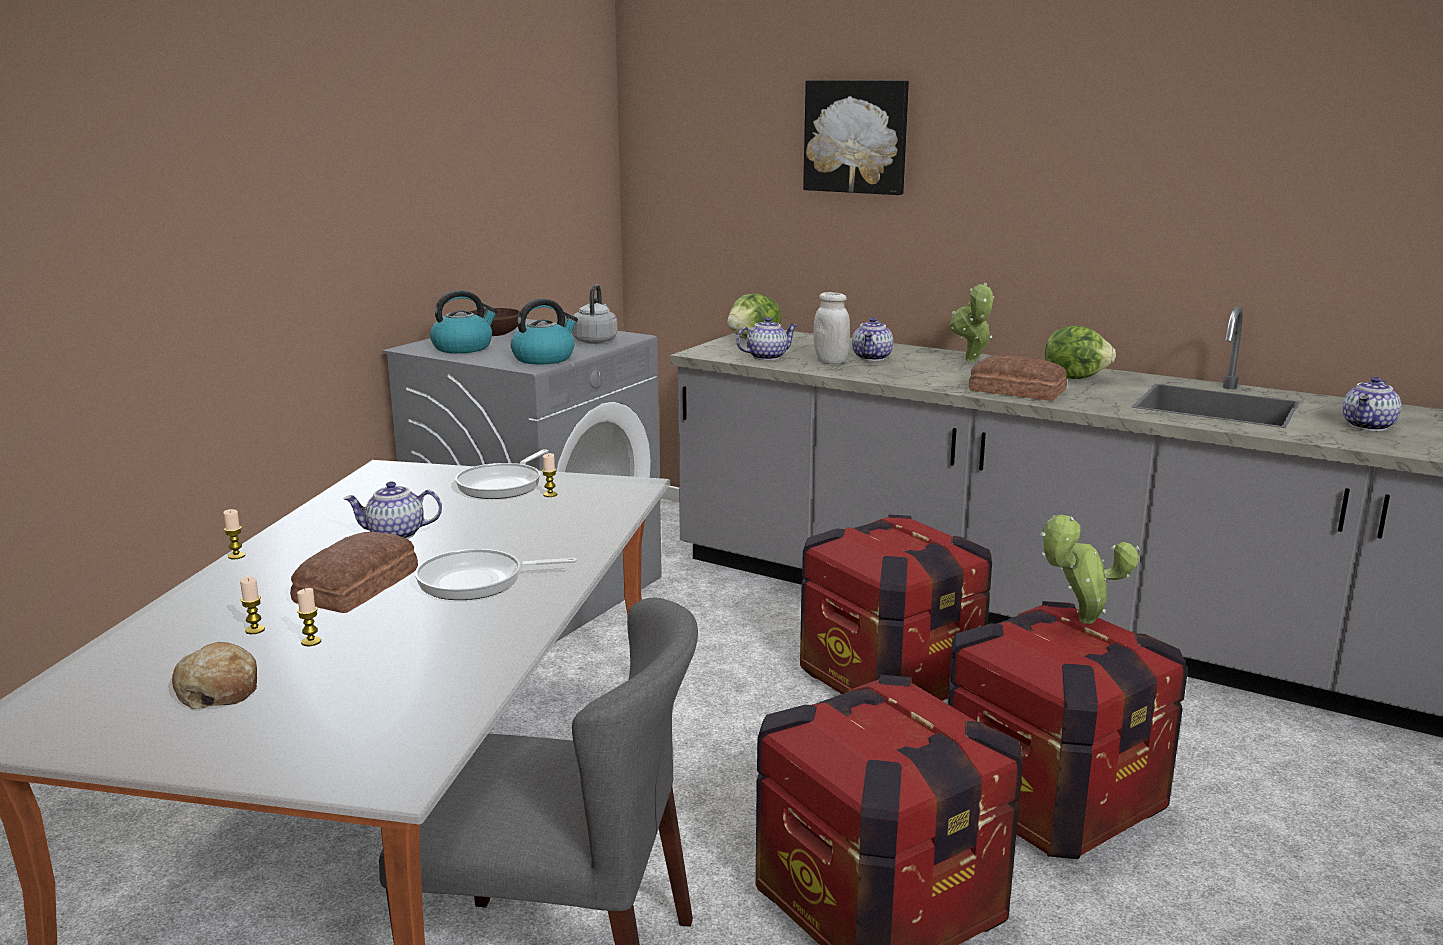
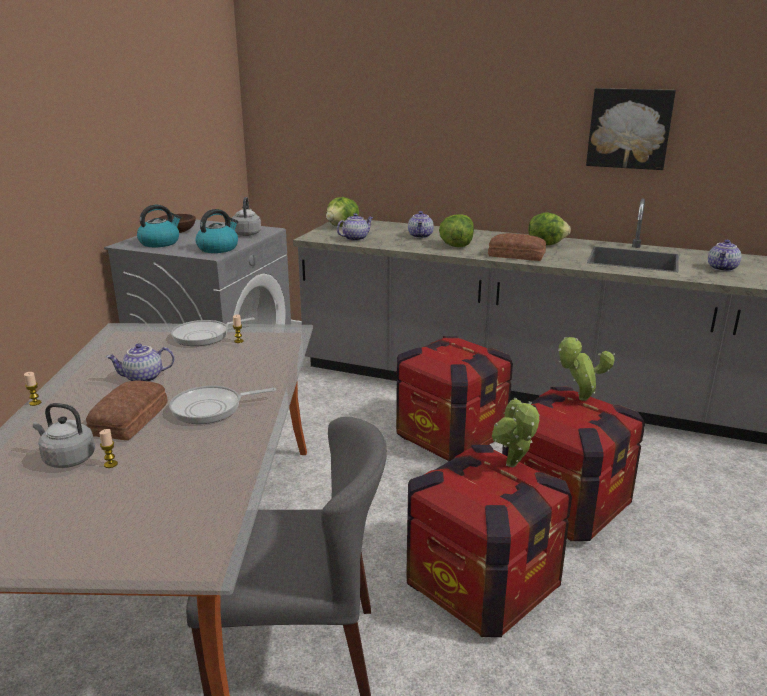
camera: 10 degrees left, 5 degrees up
bread [172,642,257,710] -> none
candle [240,577,265,634] -> grey kettle [33,403,95,468]
frying pan [455,450,549,499] -> frying pan turned 45 degrees clockwise [171,317,255,346]
picture [803,80,909,195] -> picture moved to [586,88,676,170]
white jar [813,292,850,364] -> none
potted plant [949,283,994,363] -> potted plant moved to [492,398,540,467]
none -> lettuce [439,214,474,247]

